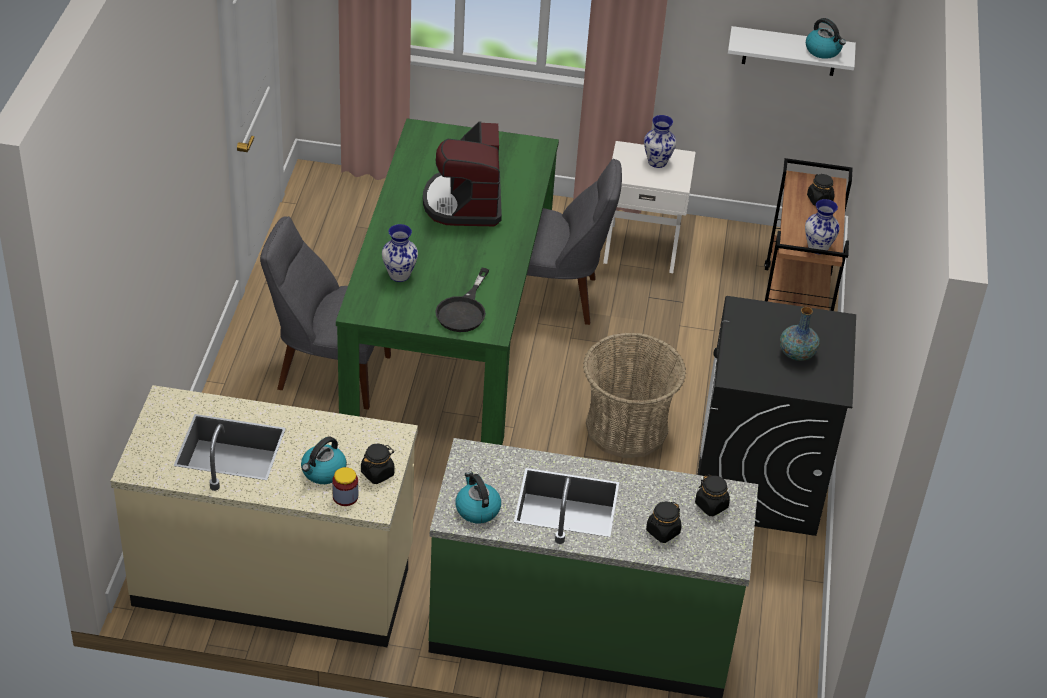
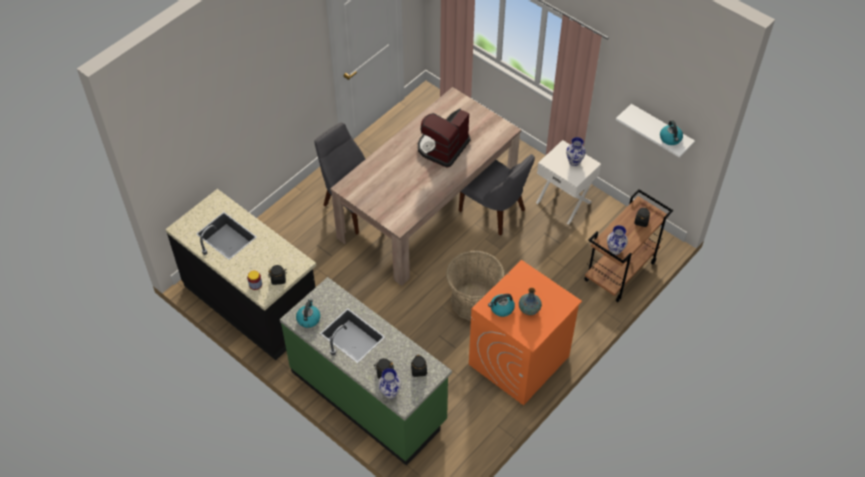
camera: 35 degrees right, 10 degrees up
beige counter [111,385,418,647] -> black counter [165,189,316,360]
kettle [301,436,347,484] -> kettle moved to [488,294,515,317]
green dining table [336,118,559,445] -> beige dining table [330,87,521,286]
vase [382,224,418,282] -> vase moved to [378,368,401,399]
black frying pan [435,268,489,332] -> none
black washing machine [697,296,856,536] -> orange washing machine [469,260,582,405]

